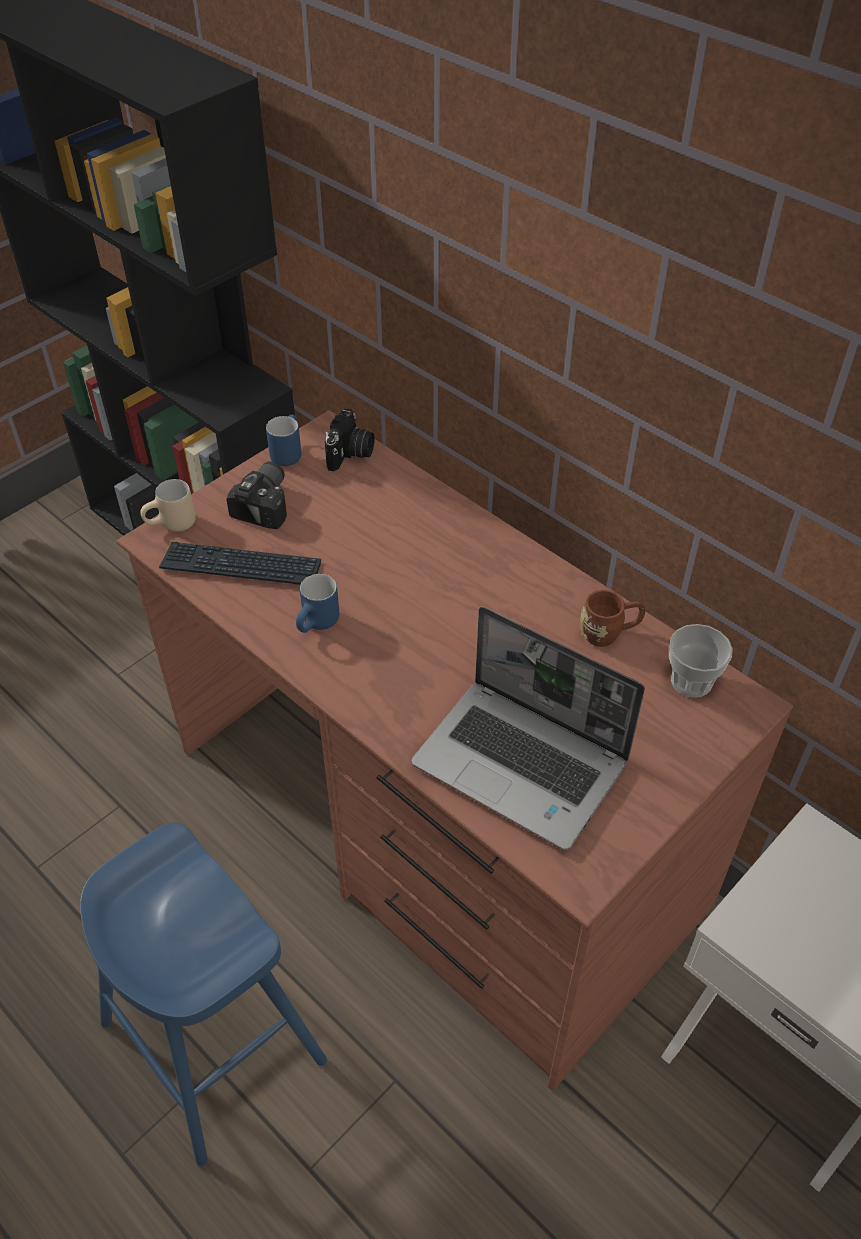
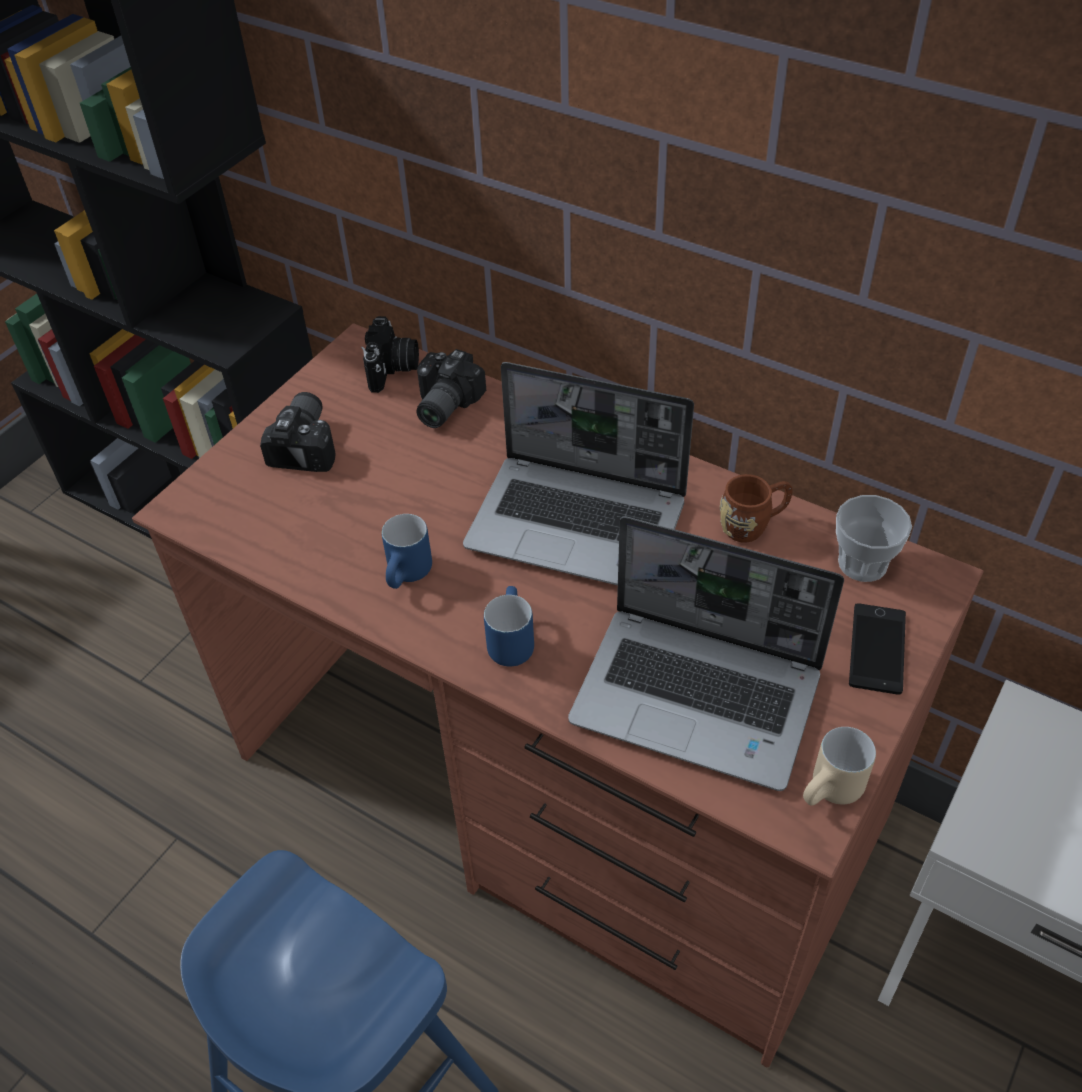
camera: 10 degrees left, 0 degrees up
beige mug [140,479,196,531] -> beige mug moved to [803,727,876,806]
keyboard [159,542,321,585] -> none
blue mug [266,414,301,466] -> blue mug moved to [484,586,534,667]
none -> camera [417,349,486,428]
none -> laptop [463,362,694,586]
none -> phone [849,603,906,695]

